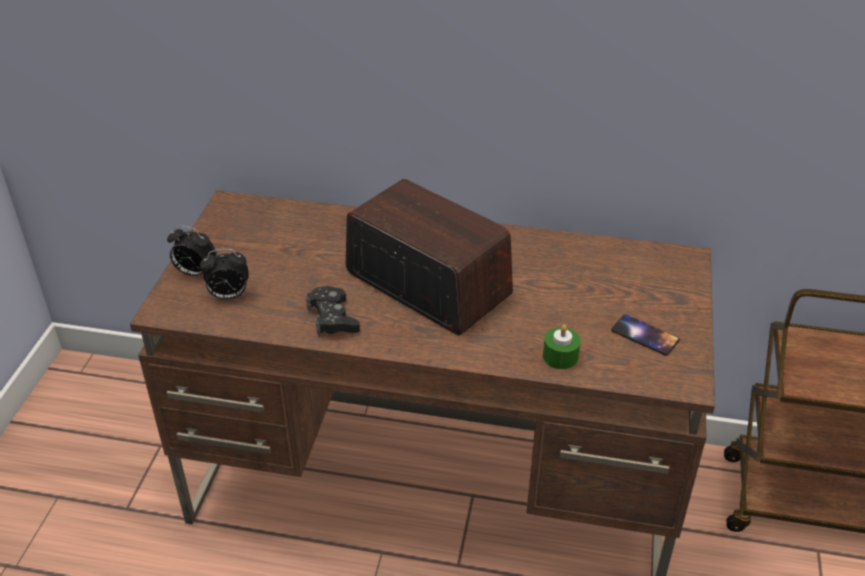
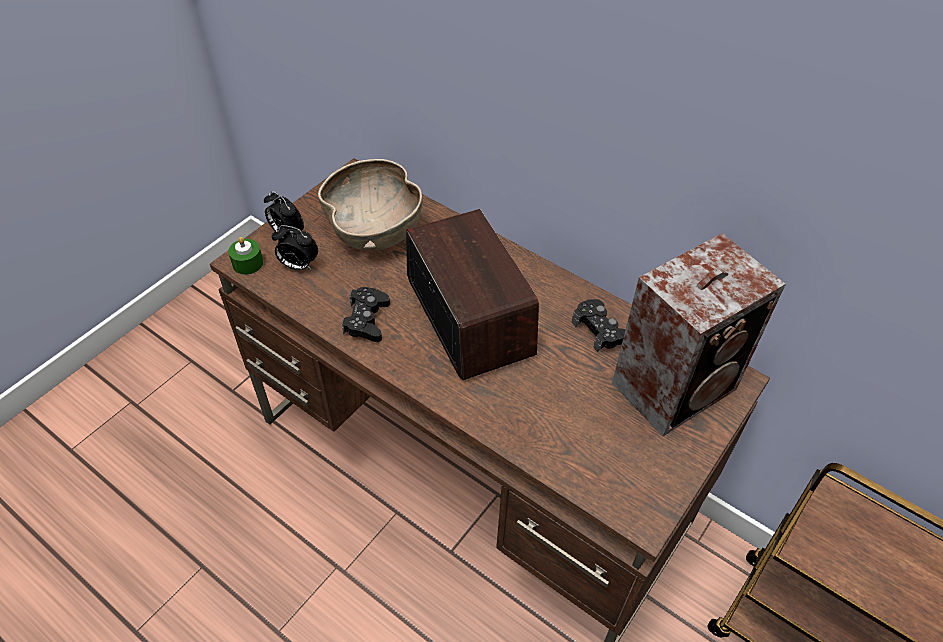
camera: 25 degrees right, 10 degrees up
green candle [543,324,581,369] -> green candle moved to [228,237,263,275]
phone [611,314,680,356] -> none
none -> brown bowl [318,159,422,251]
none -> black game controller [572,299,626,352]
none -> speaker [612,233,786,436]

